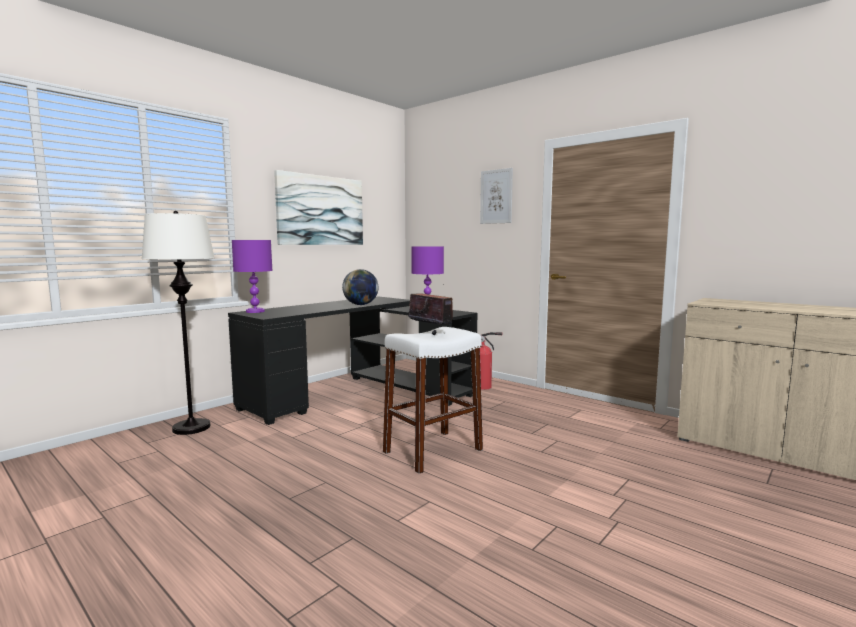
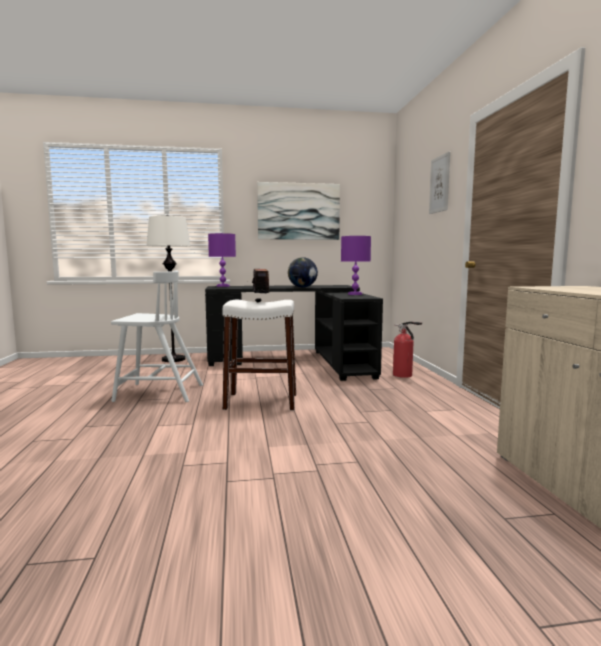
camera: 40 degrees right, 0 degrees up
none -> white chair [111,270,203,402]

